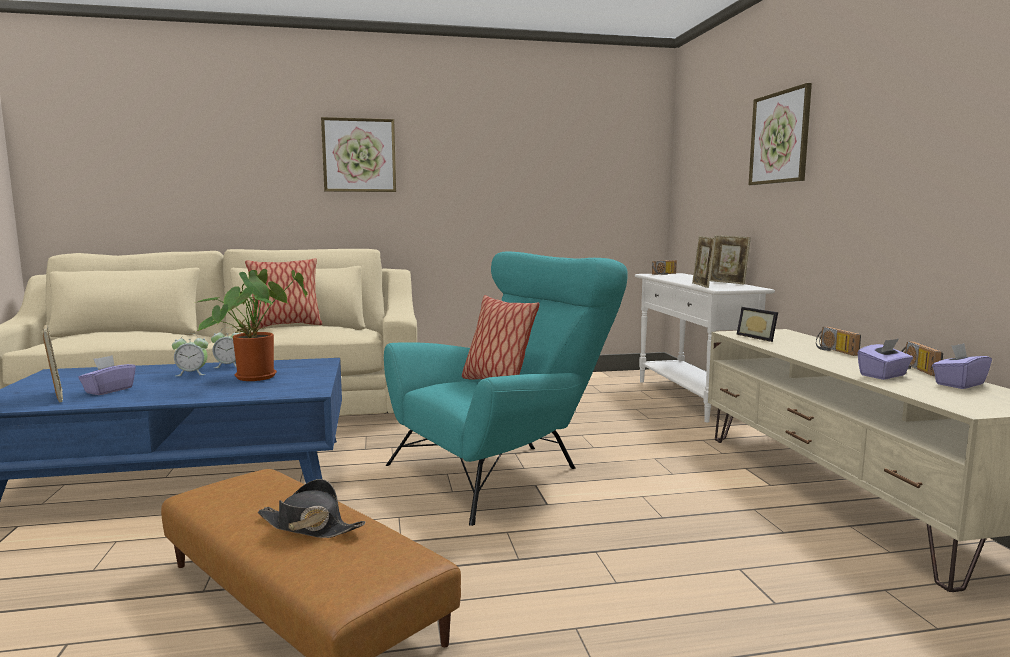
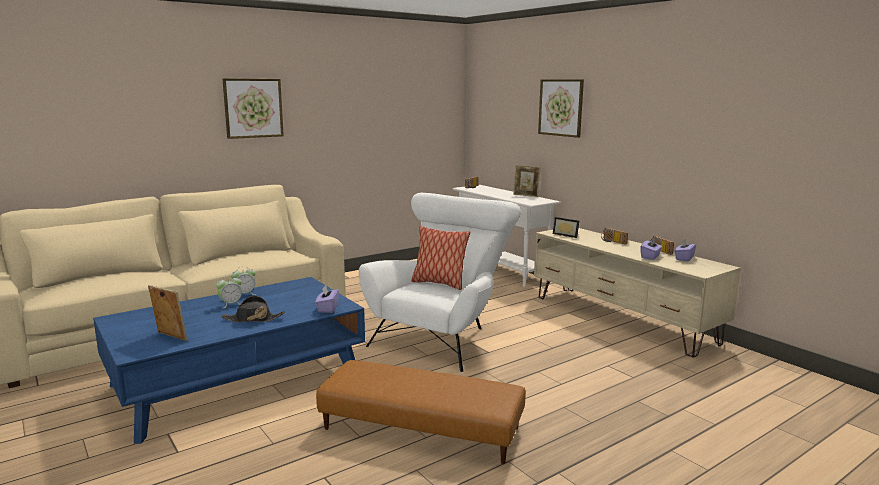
camera: 25 degrees left, 5 degrees up
purple tissue box [78,355,136,395] -> purple tissue box moved to [315,285,339,313]
potted plant [194,269,308,381] -> none
pillow [245,258,322,328] -> none
black hat [258,479,366,538] -> black hat moved to [222,296,285,322]
turquoise armchair [384,251,628,526] -> white armchair [359,193,521,372]
picture frame [692,236,716,288] -> none

